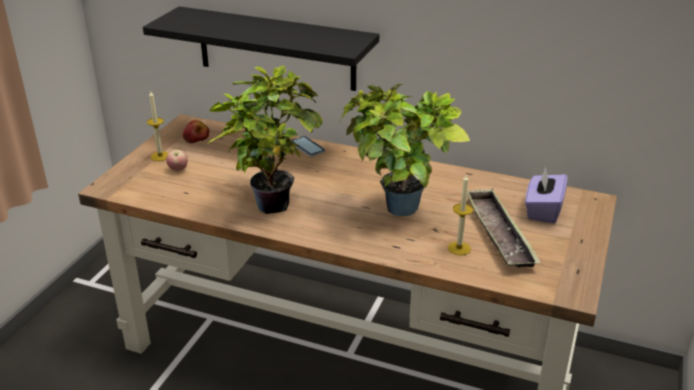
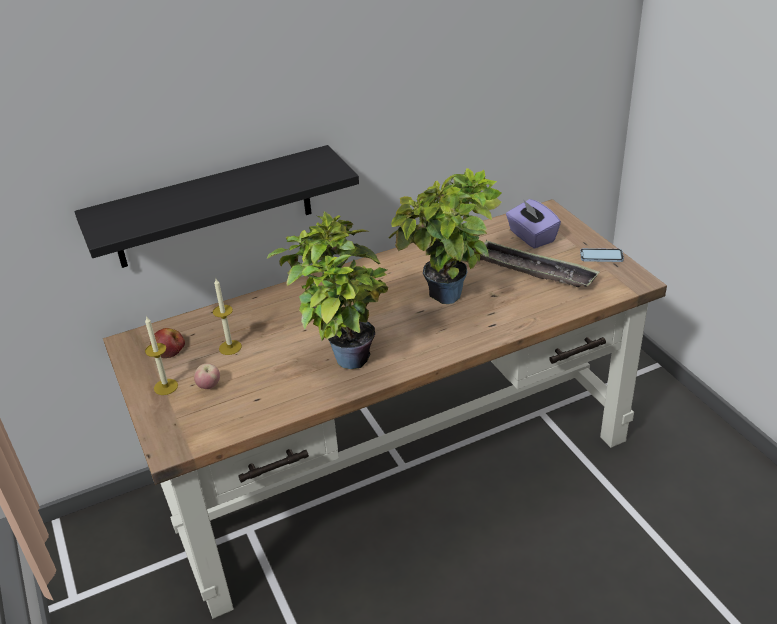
camera: 45 degrees left, 5 degrees up
phone [291,136,325,156] -> phone moved to [580,248,624,262]
candle [448,175,473,255] -> candle moved to [213,279,242,355]

